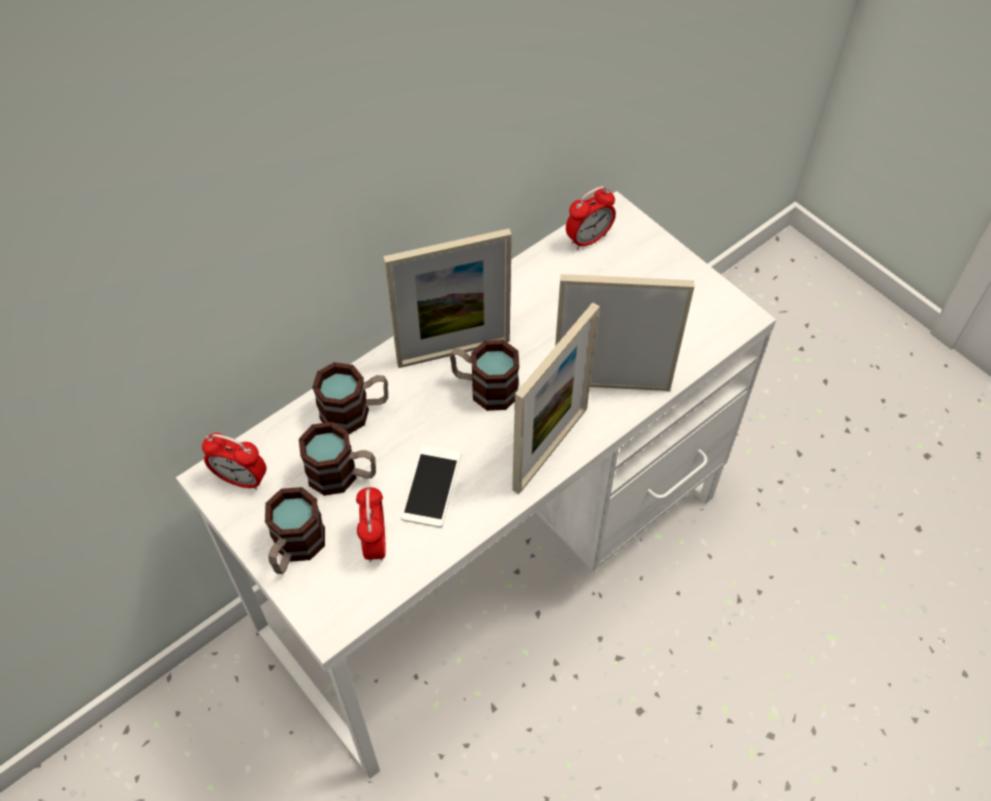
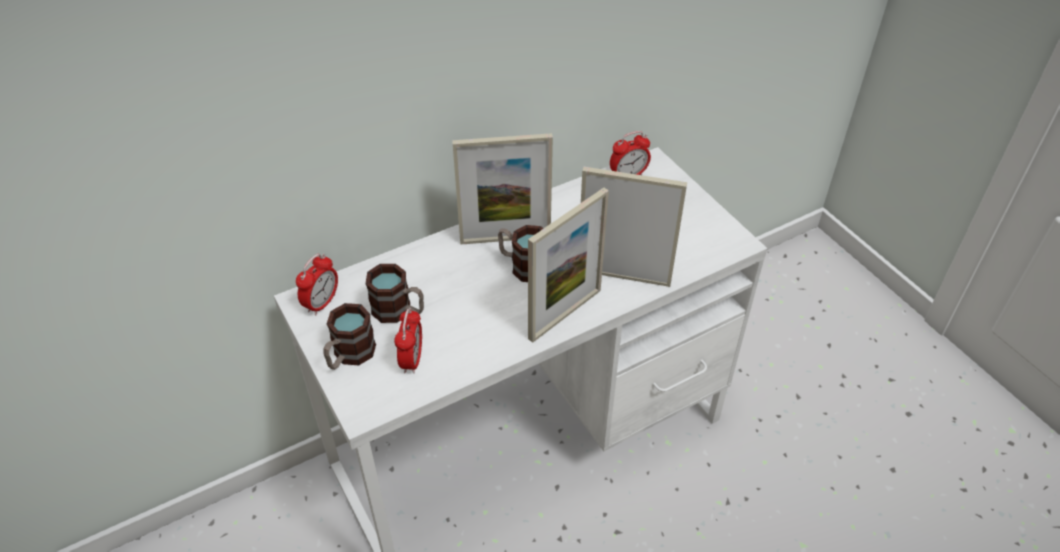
camera: 10 degrees right, 10 degrees down
alarm clock [202,433,267,490] -> alarm clock turned 90 degrees counterclockwise [296,254,338,315]
mug [312,362,388,434] -> none
phone [401,445,461,527] -> none

